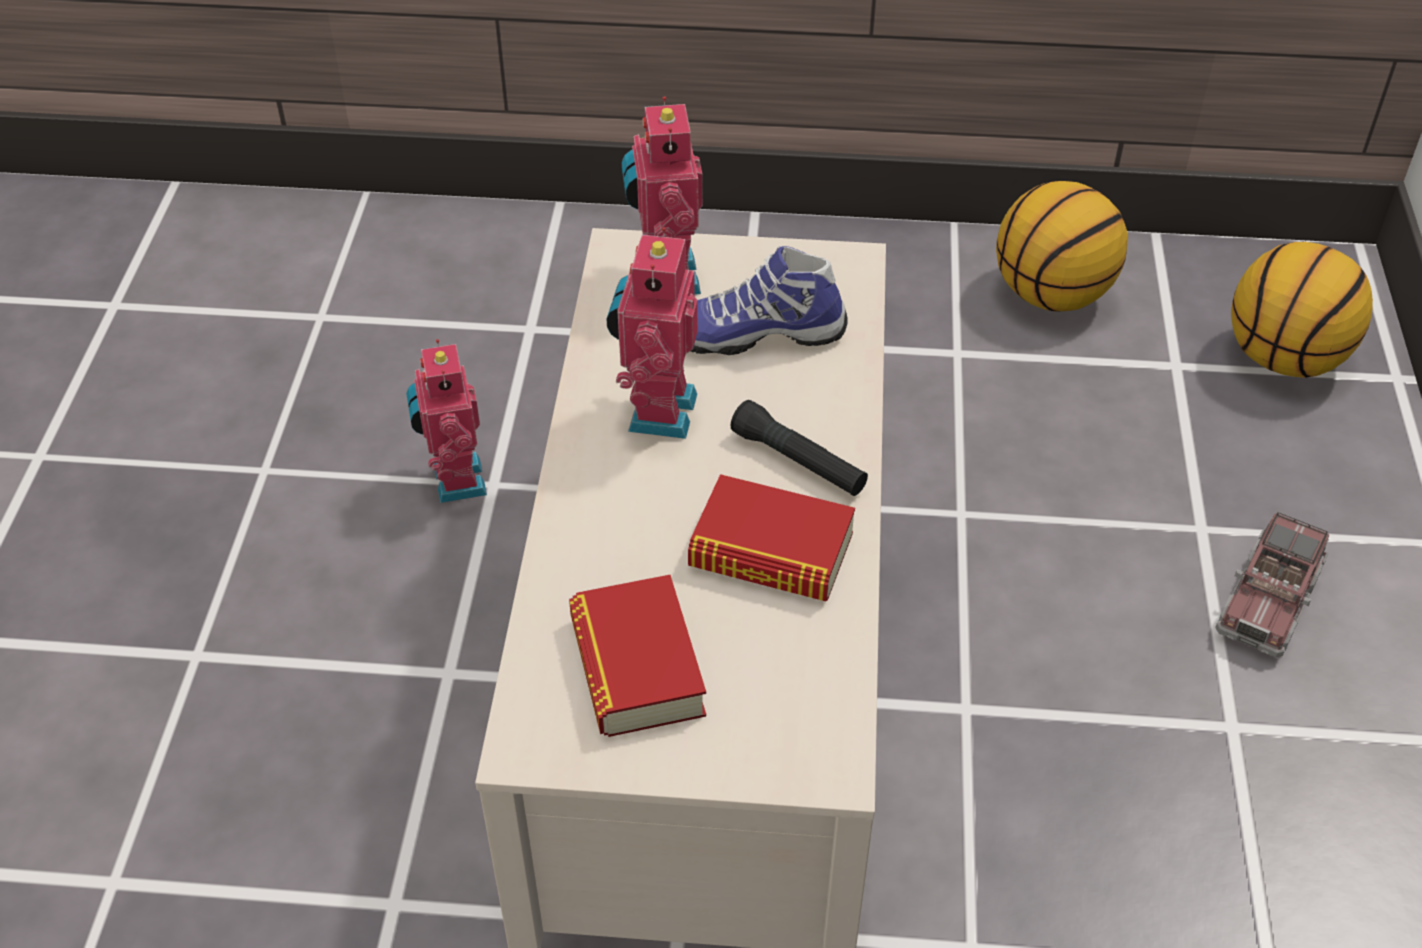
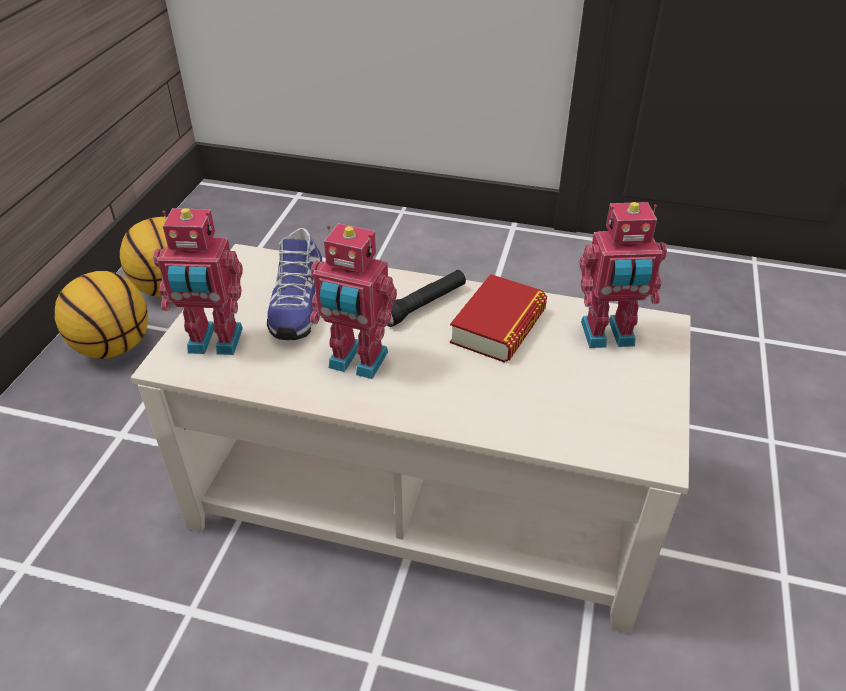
camera: 80 degrees left, 5 degrees down
toy robot [406,339,487,503] -> toy robot moved to [579,202,667,348]
book [569,575,706,737] -> none
toy truck [1215,512,1329,657] -> none
basketball [1231,242,1373,378] -> basketball moved to [55,271,148,359]

